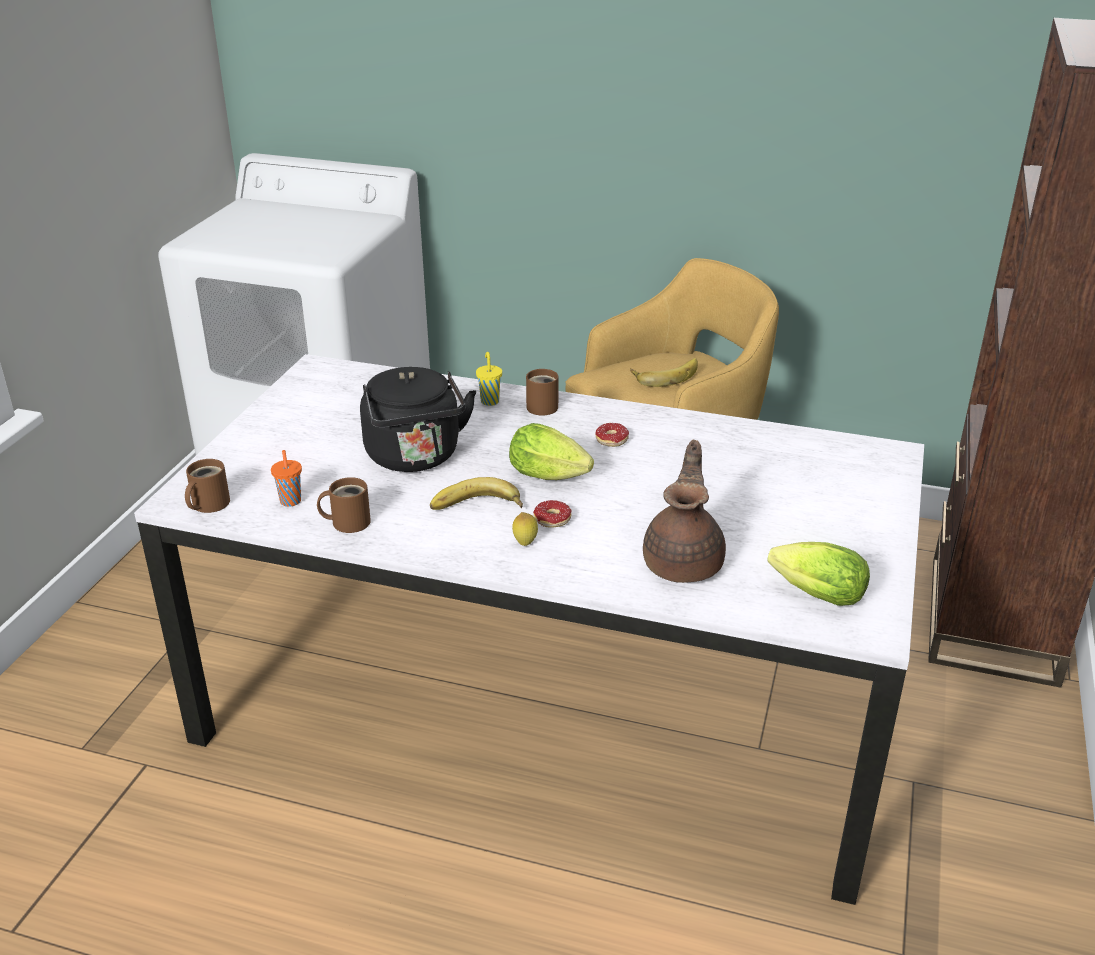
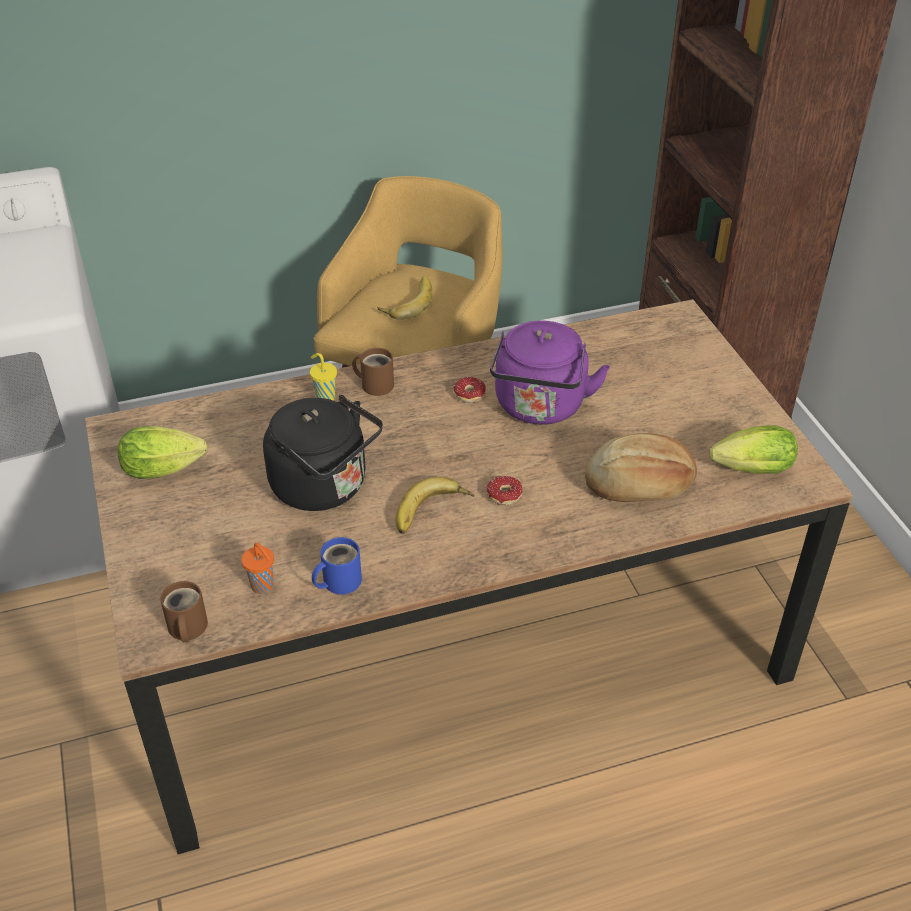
camera: 35 degrees left, 10 degrees up
white dining table [134,354,924,905] -> brown dining table [85,299,853,855]
brown mug [317,477,371,533] -> blue mug [312,537,362,595]
lettuce [509,423,594,480] -> lettuce moved to [118,426,207,479]
lemon [512,512,538,546] -> none
brown teapot [643,440,726,583] -> bread [585,433,697,502]
none -> purple kettle [490,320,610,425]

